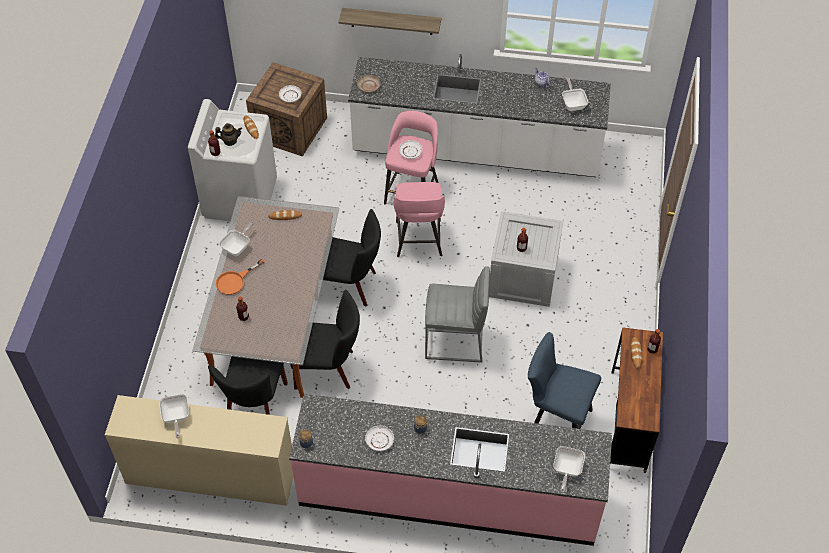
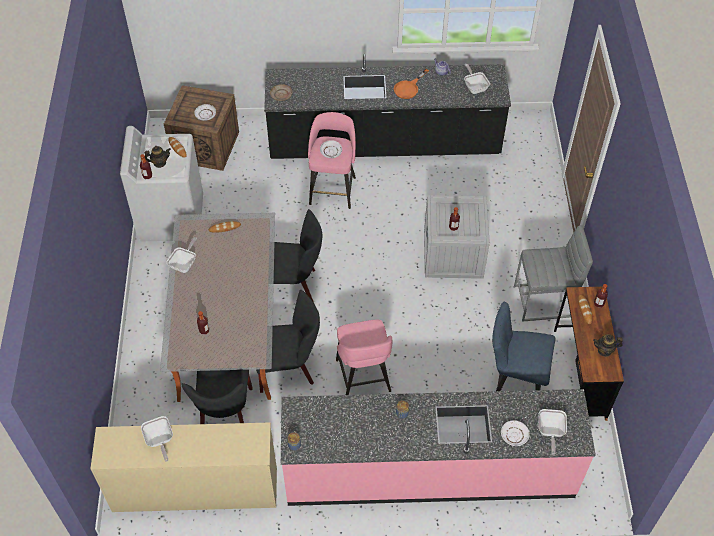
camera: 10 degrees left, 0 degrees up
orange frying pan [216,259,265,295] -> orange frying pan moved to [394,69,429,99]
shelf [339,8,441,35] -> none
white counter [348,54,611,177] -> black counter [264,54,511,159]
white plate [365,426,394,451] -> white plate moved to [501,420,530,446]
pink stool [394,182,445,257] -> pink stool moved to [336,320,392,395]
grey stool [425,266,490,363] -> grey stool moved to [514,226,593,322]
none -> teapot [593,334,623,357]

